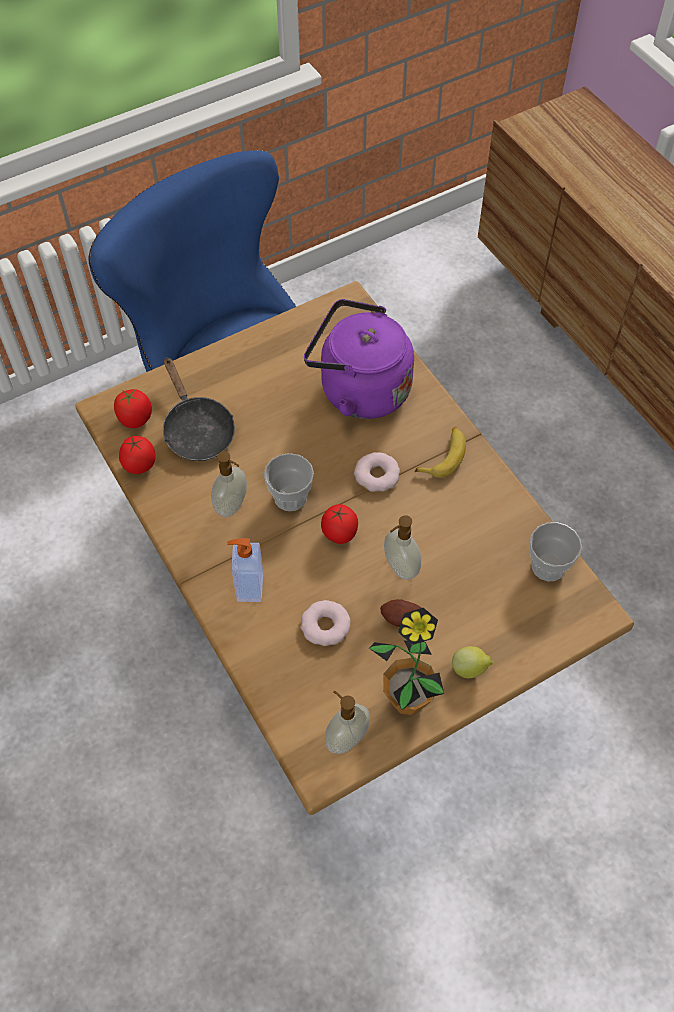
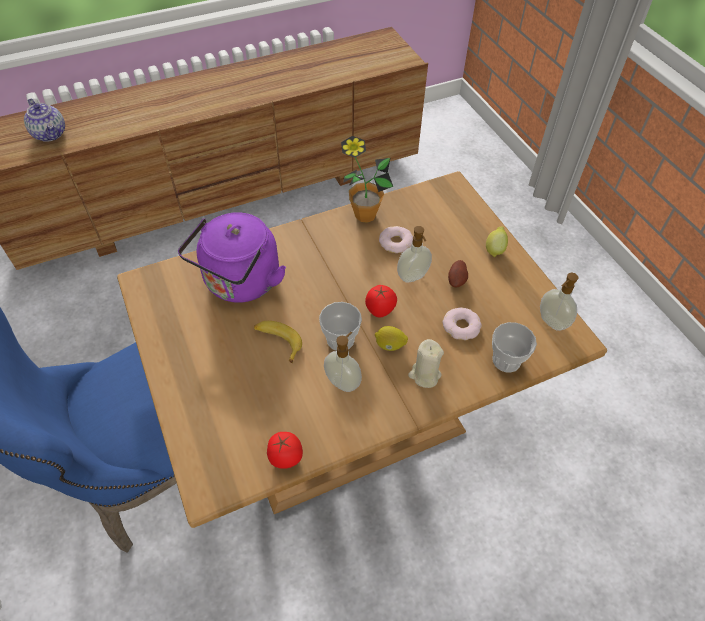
camera: 85 degrees left, 5 degrees down
tomato [114,389,152,428] -> none
black frying pan [163,357,235,461] -> none
soap dispenser [227,538,263,602] -> beige candle [408,339,444,388]
donut [354,452,400,492] -> donut moved to [379,226,413,253]
potted plant [369,608,445,715] -> potted plant moved to [341,136,393,223]
banana [415,427,466,478] -> banana moved to [254,321,302,363]
cup [529,522,582,581] -> cup moved to [492,322,537,372]
none -> teapot [24,98,65,142]
none -> lemon [375,326,408,351]

